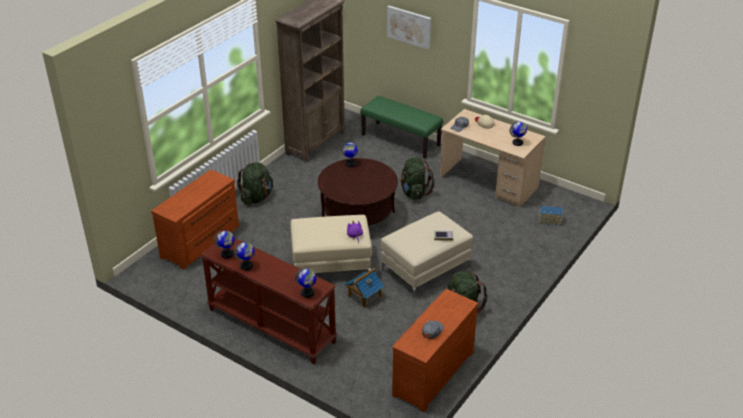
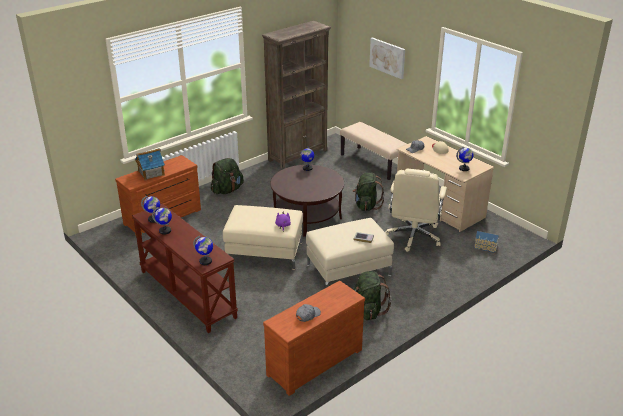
camera: 15 degrees right, 5 degrees down
toy house [345,268,384,308] -> toy house moved to [135,148,165,180]
green bench [360,96,443,159] -> beige bench [340,122,407,180]
none -> beige office chair [385,169,447,252]

